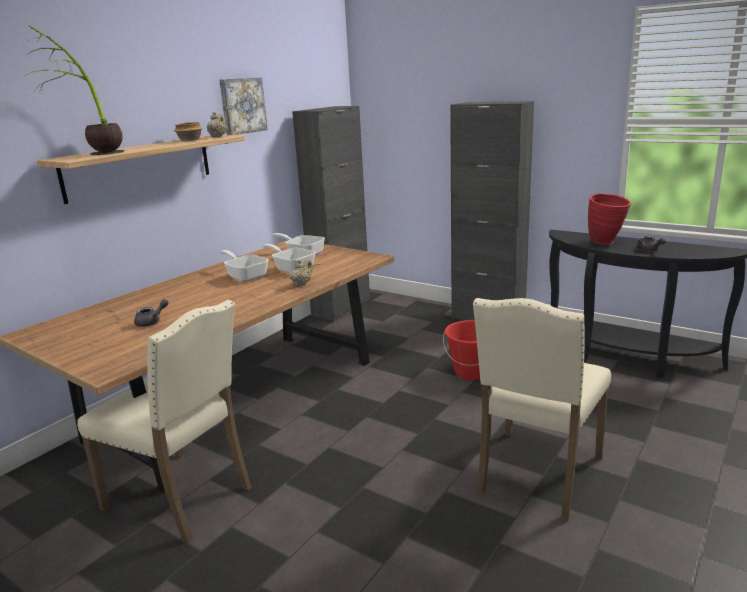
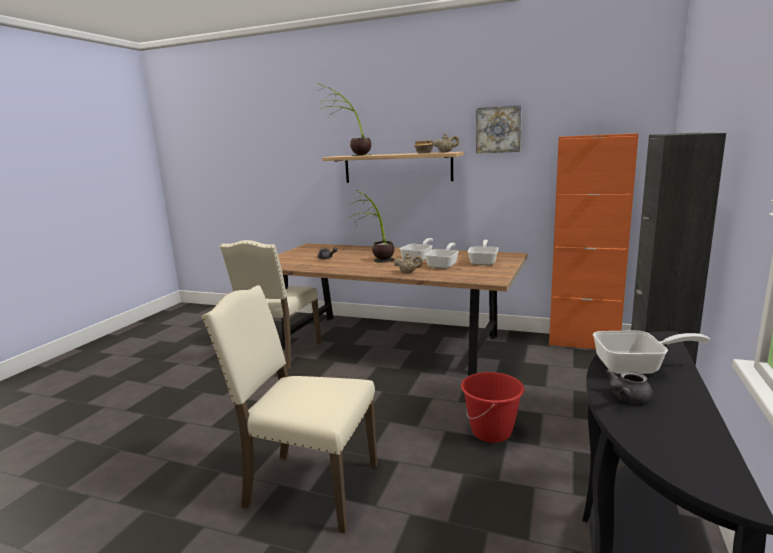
camera: 75 degrees right, 5 degrees down
black cabinet [292,106,370,321] -> orange cabinet [549,133,639,349]
red vase [588,193,631,245] -> frying pan [593,331,710,374]
none -> potted plant [349,190,394,263]

